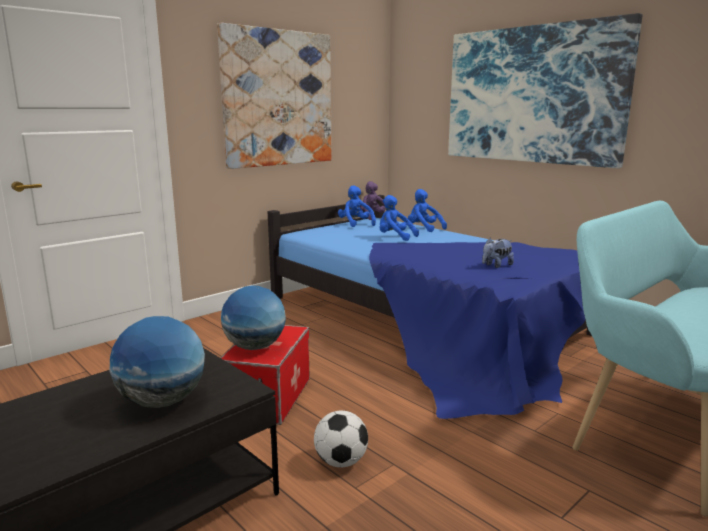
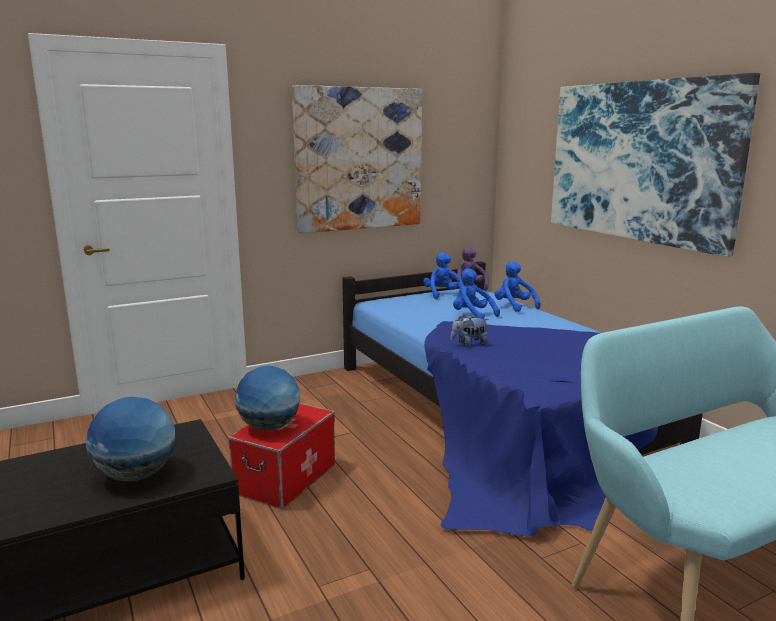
camera: 15 degrees right, 0 degrees up
football [314,410,368,468] -> none
plush toy [482,238,514,268] -> plush toy moved to [450,315,489,347]

